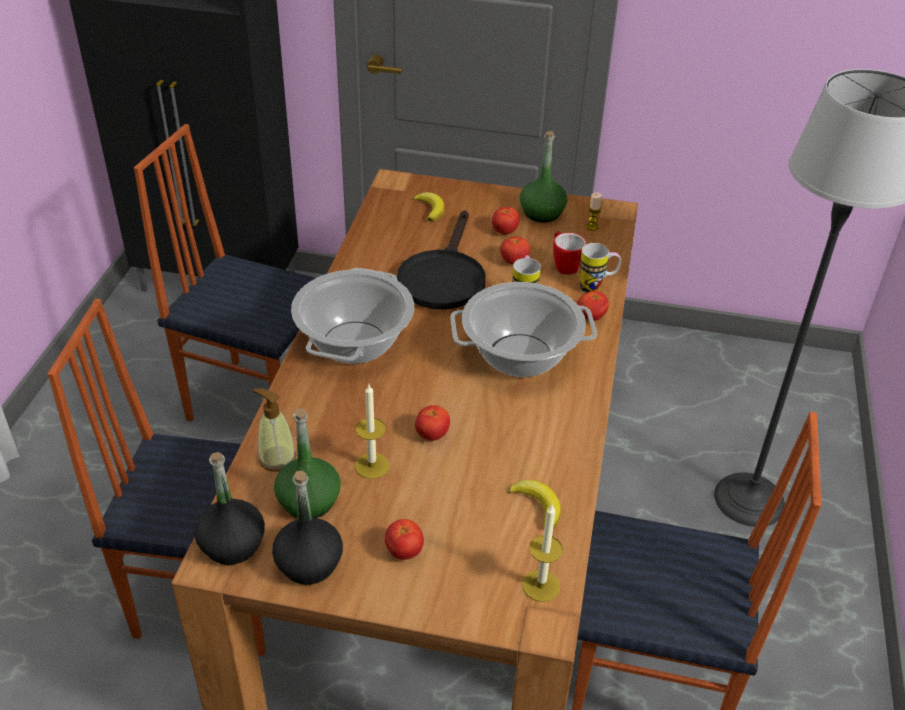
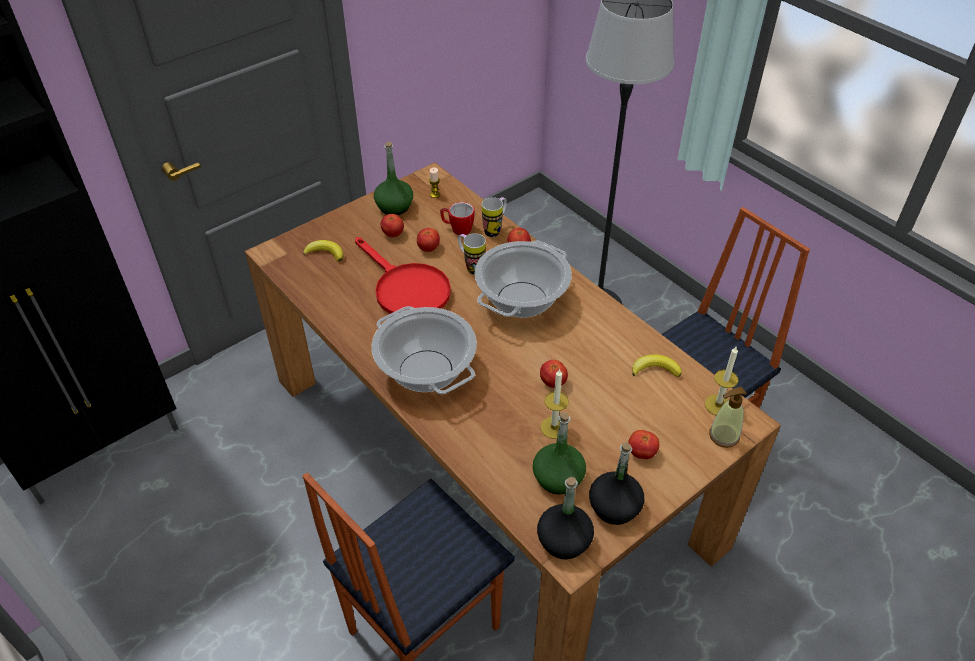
camera: 50 degrees left, 5 degrees up
chair [134,124,316,422] -> none
soap dispenser [252,388,296,472] -> soap dispenser moved to [709,387,747,448]
black frying pan [397,210,486,310] -> red frying pan [355,237,451,314]

